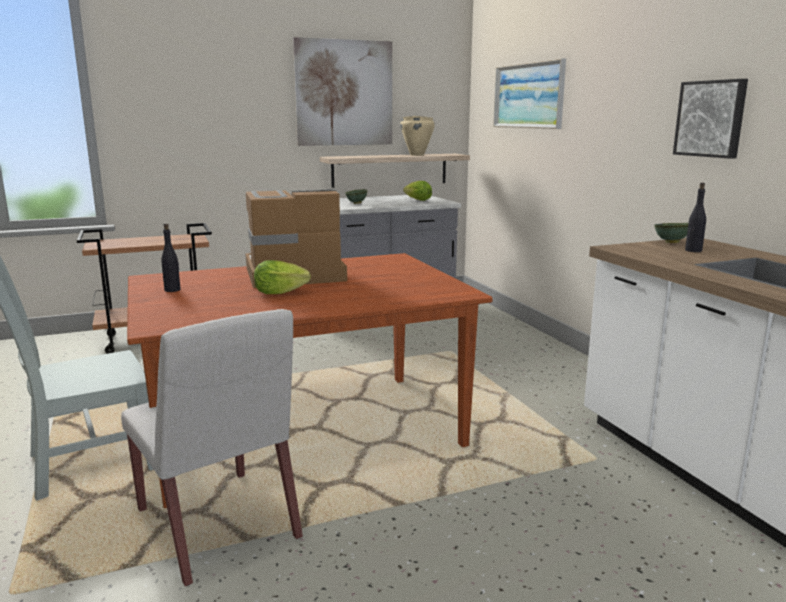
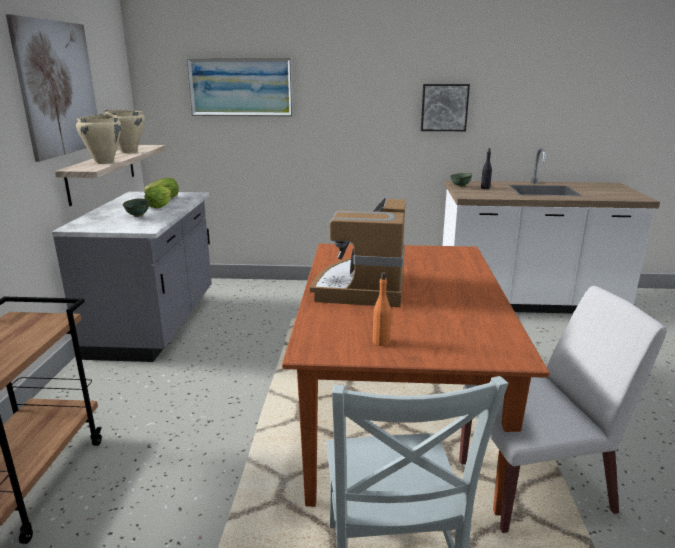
camera: 65 degrees left, 5 degrees up
black bottle [161,223,181,292] -> orange bottle [373,272,391,346]
lettuce [254,260,311,294] -> lettuce moved to [144,186,172,208]
none -> beige cooking pot [76,114,121,164]

